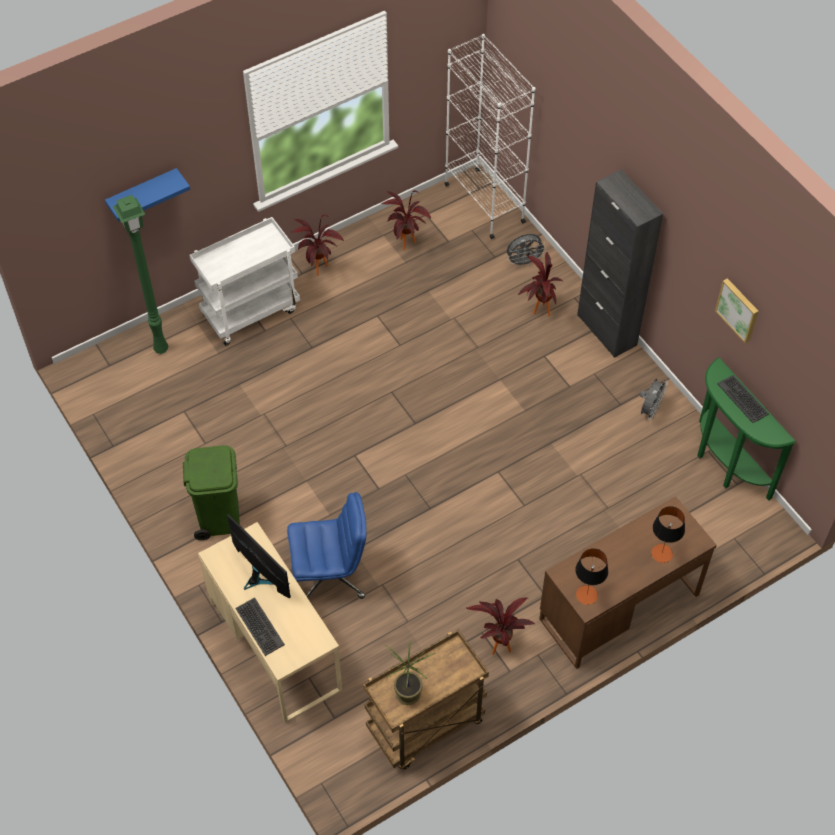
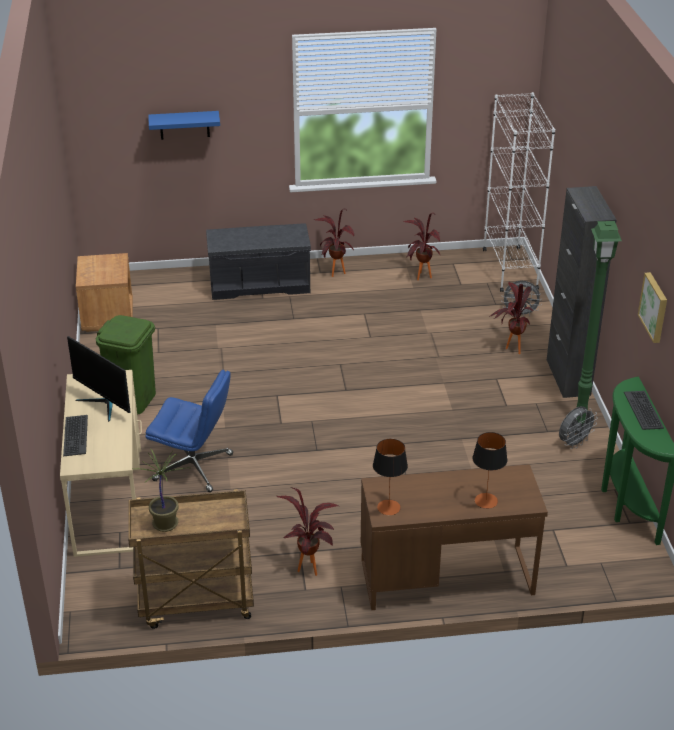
camera: 25 degrees right, 20 degrees down
green floor lamp [113,195,168,354] -> green floor lamp moved to [576,221,622,425]
white cart [189,217,300,346] -> grey bench [206,223,311,300]
monitor [227,514,291,598] -> monitor turned 150 degrees clockwise [67,336,130,422]
none -> brown nightstand [76,253,133,332]

